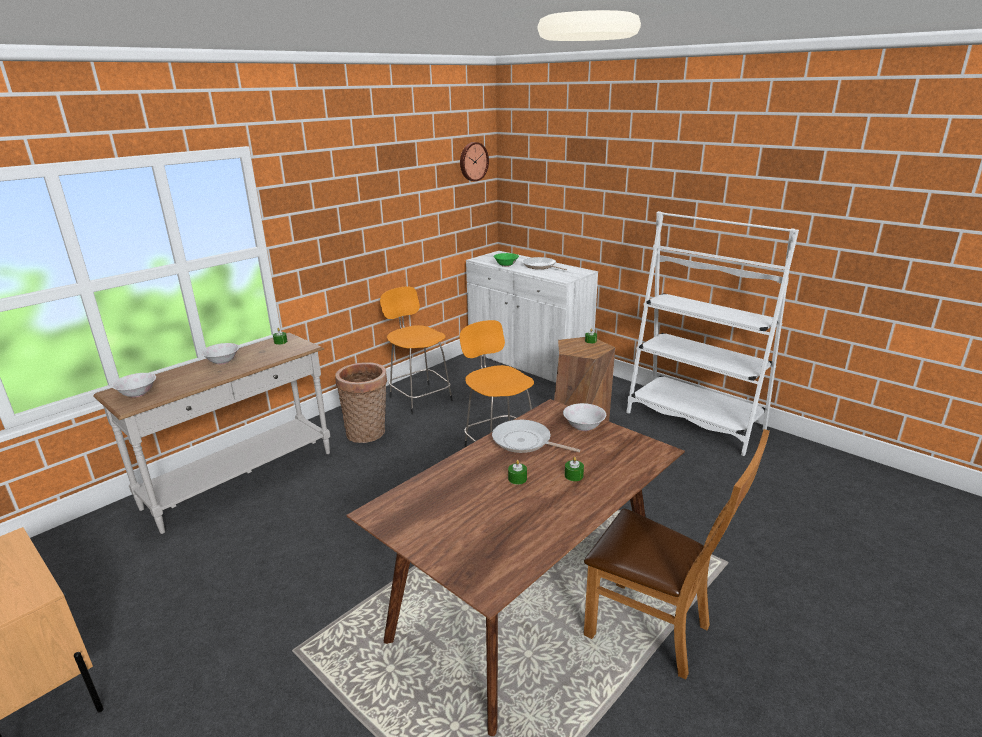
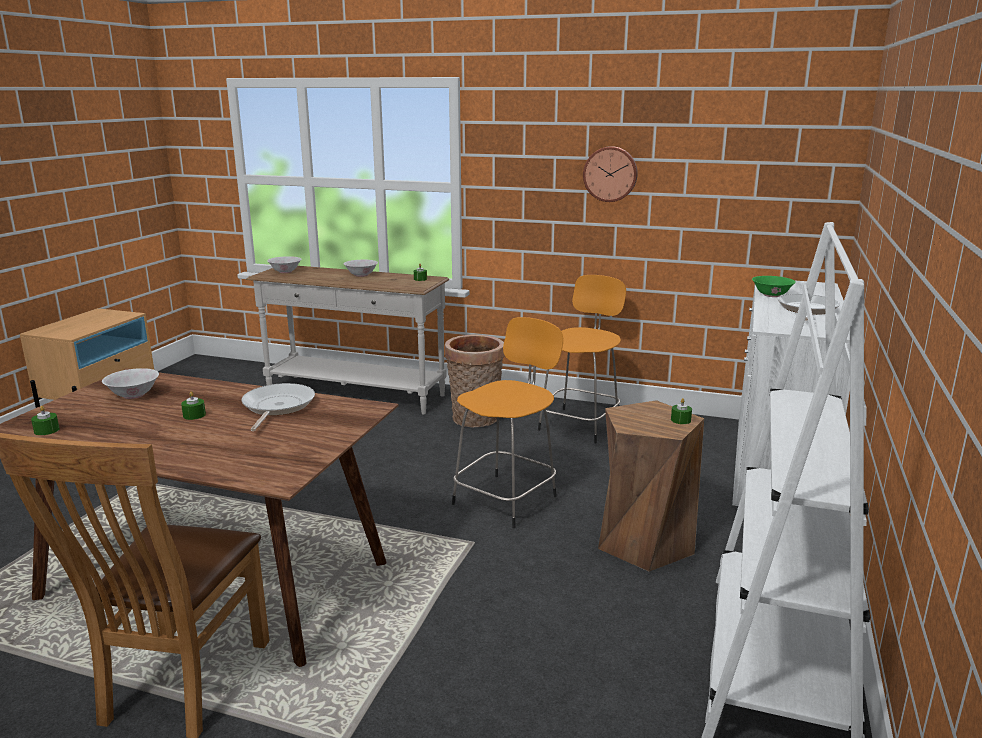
camera: 65 degrees right, 5 degrees down
wall clock [460,142,489,181] -> wall clock moved to [583,146,638,202]
white bowl [563,403,606,431] -> white bowl moved to [102,368,159,399]
green candle [565,457,584,481] -> green candle moved to [31,406,60,435]

